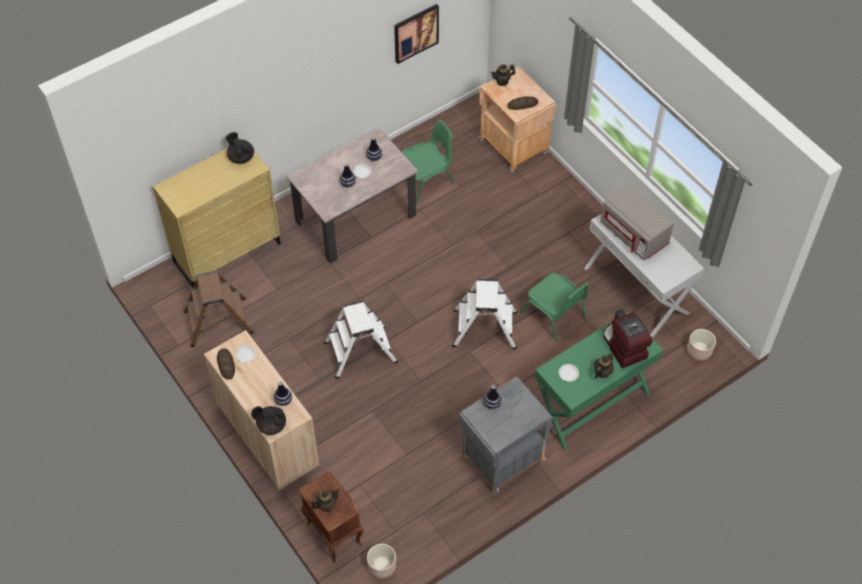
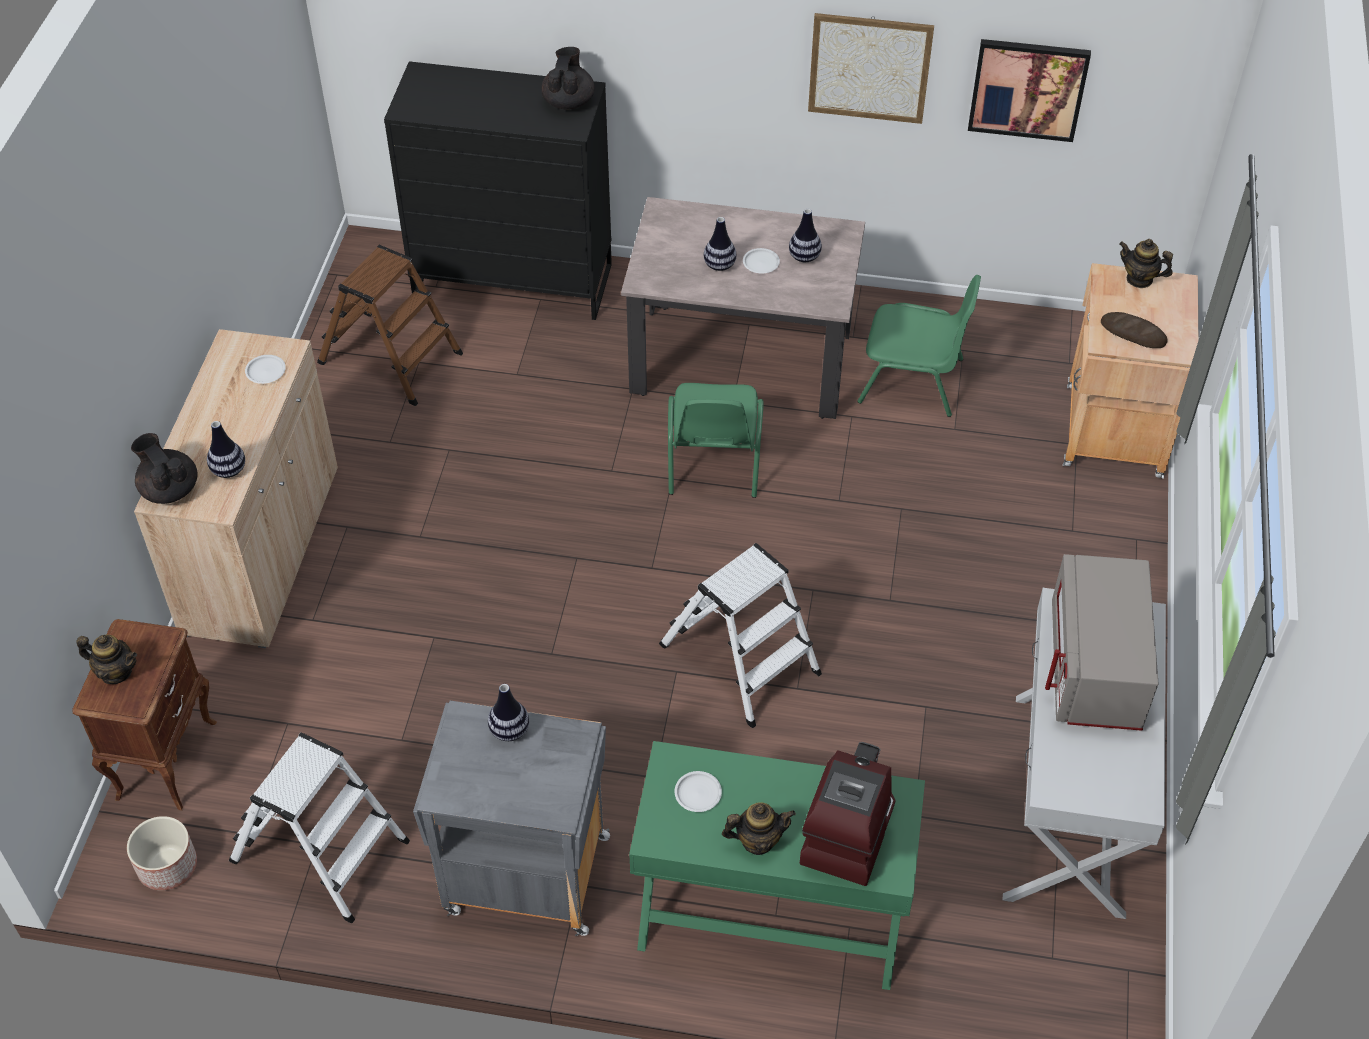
camera: 45 degrees right, 5 degrees down
beige dresser [153,139,281,288] -> black dresser [384,61,612,320]
bread [217,348,235,380] -> none
white step ladder [324,300,398,379] -> white step ladder moved to [229,732,410,923]
green chair [521,273,588,341] -> green chair moved to [668,383,764,498]
planter [687,329,716,361] -> none
none -> picture [808,13,934,124]

